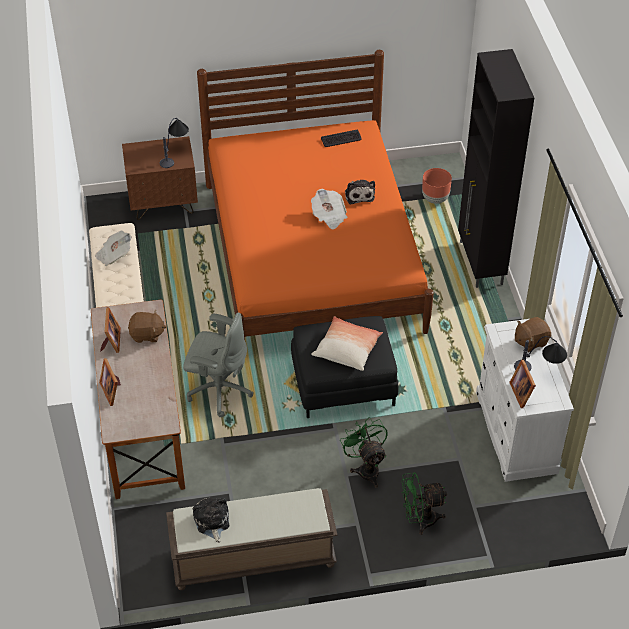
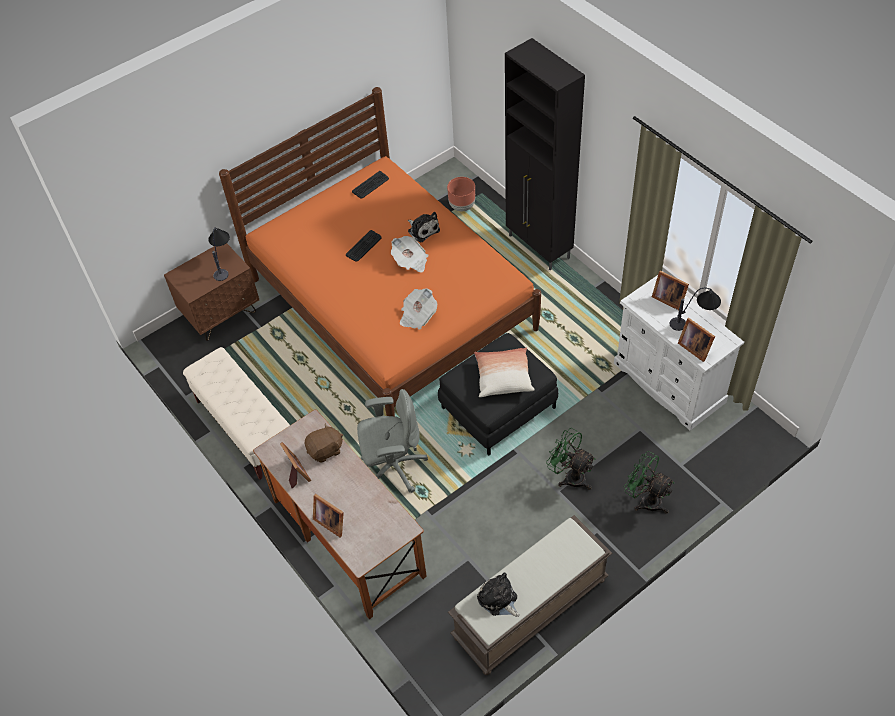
camera: 25 degrees left, 5 degrees up
newspaper [95,231,132,266] -> newspaper moved to [400,288,437,330]
green fan [401,472,447,535] -> green fan turned 75 degrees clockwise [624,451,674,514]
brown plush toy [515,317,551,352] -> picture frame [652,271,689,310]
none -> keyboard [346,230,382,262]

